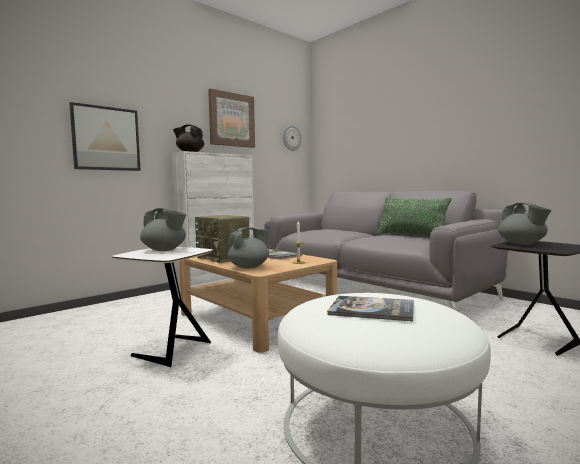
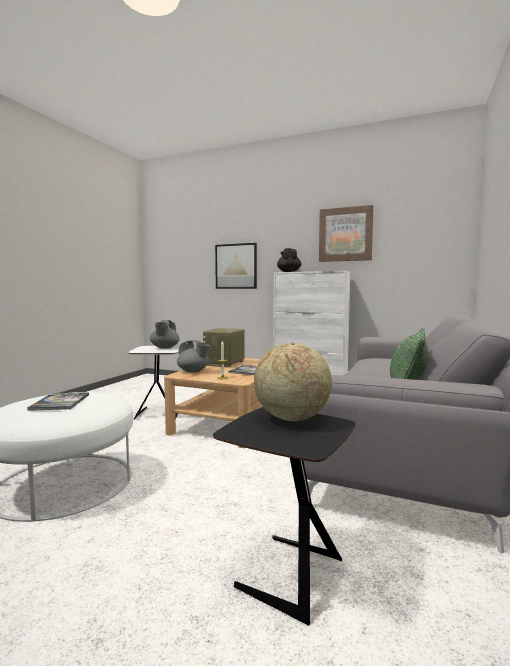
camera: 65 degrees right, 0 degrees up
wall clock [283,125,302,151] -> none
grey teapot [498,202,551,245] -> globe [254,343,332,421]

